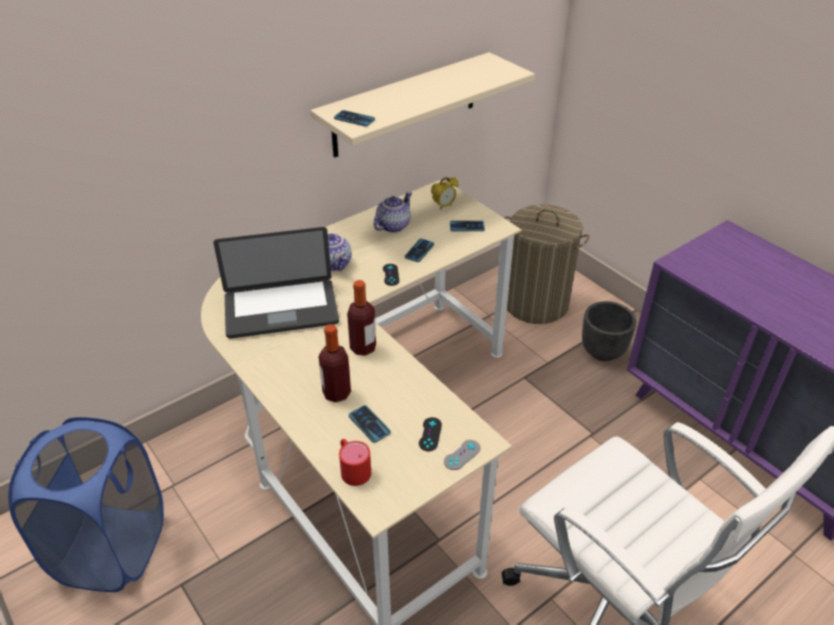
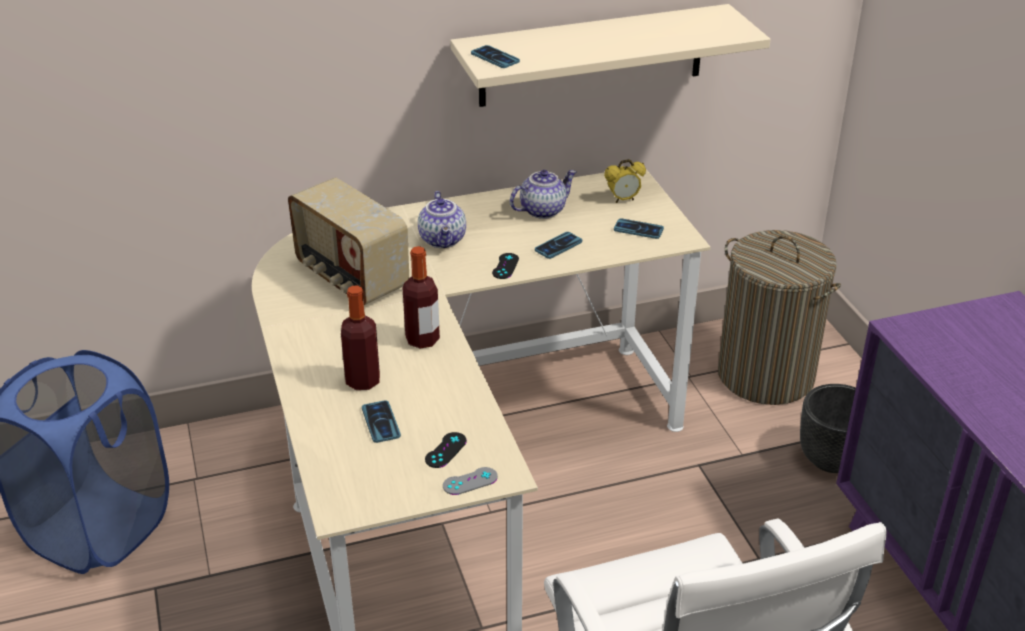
camera: 20 degrees right, 5 degrees down
laptop [213,227,339,338] -> radio [288,177,409,305]
red mug [339,439,371,486] -> none

